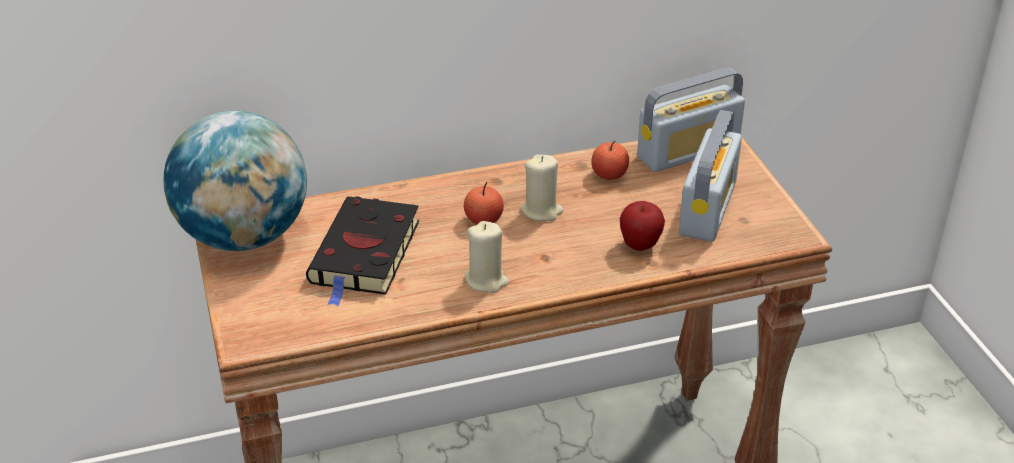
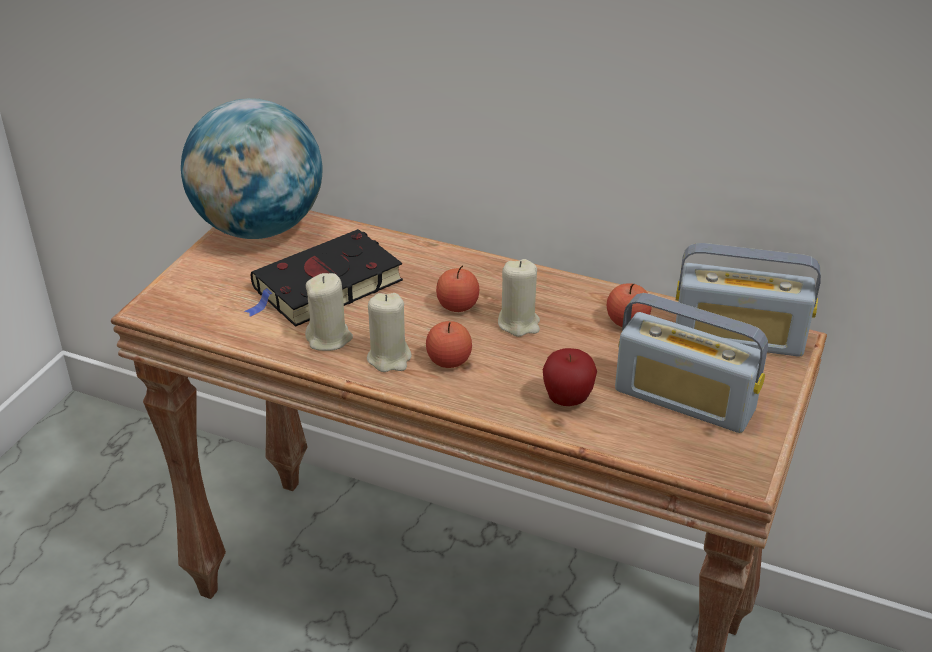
camera: 40 degrees right, 0 degrees up
radio [679,110,742,242] -> radio turned 60 degrees clockwise [615,293,768,433]
none -> beige candle [305,273,353,351]
none -> apple [426,321,472,368]

